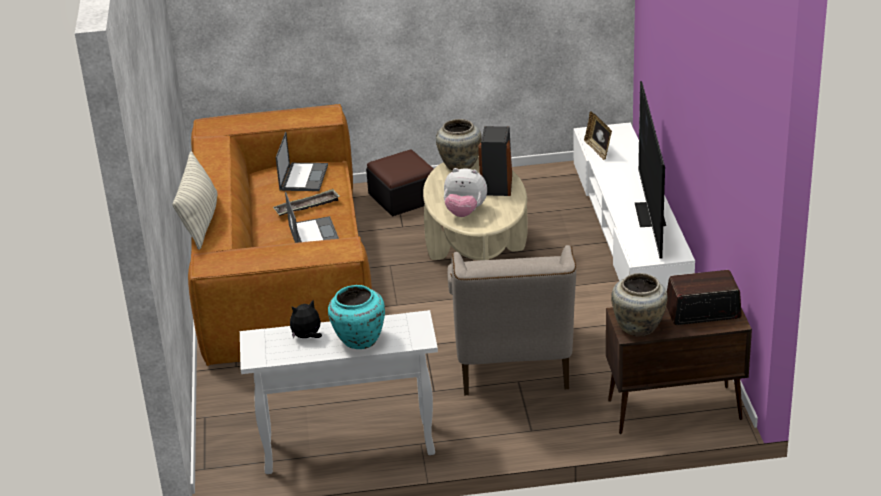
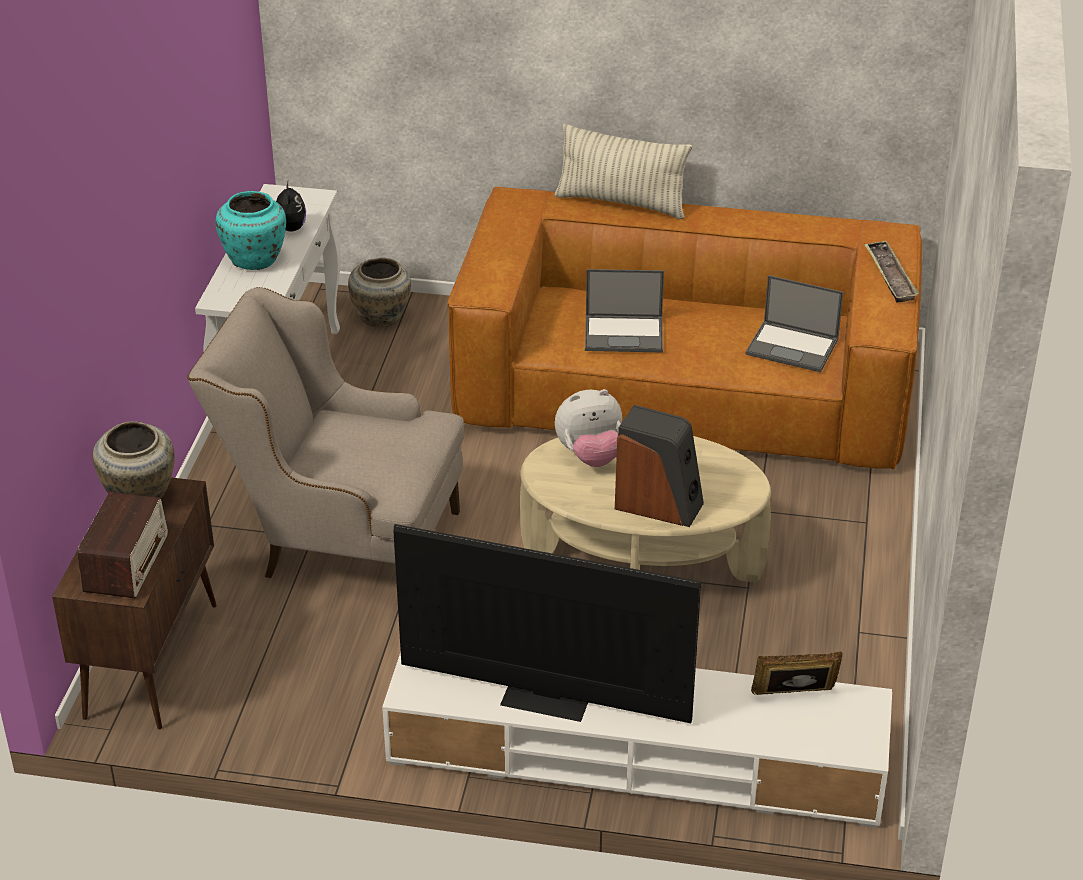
camera: 105 degrees right, 5 degrees up
tray [273,189,340,216] -> tray moved to [864,241,919,302]
ottoman [366,149,433,216] -> none
beige vase [436,119,482,170] -> beige vase moved to [348,258,411,327]
plush toy [444,168,487,217] -> plush toy turned 135 degrees counterclockwise [555,389,622,467]

